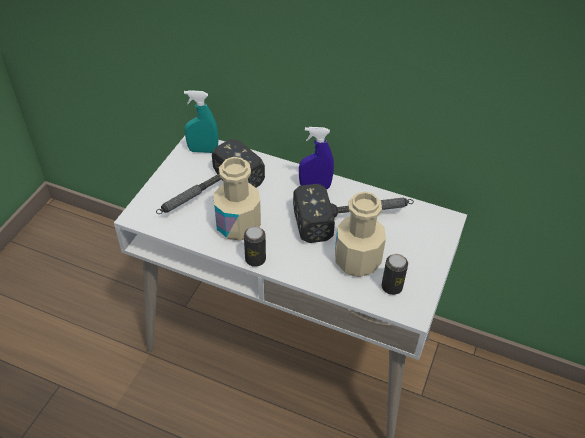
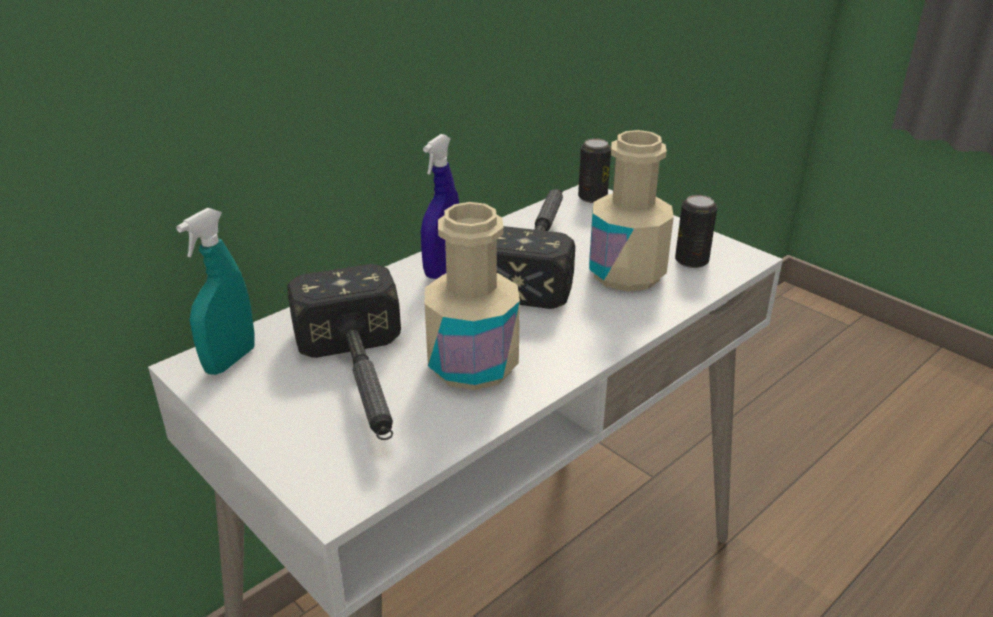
camera: 65 degrees left, 15 degrees down
can [244,226,266,267] -> can moved to [578,138,611,203]

